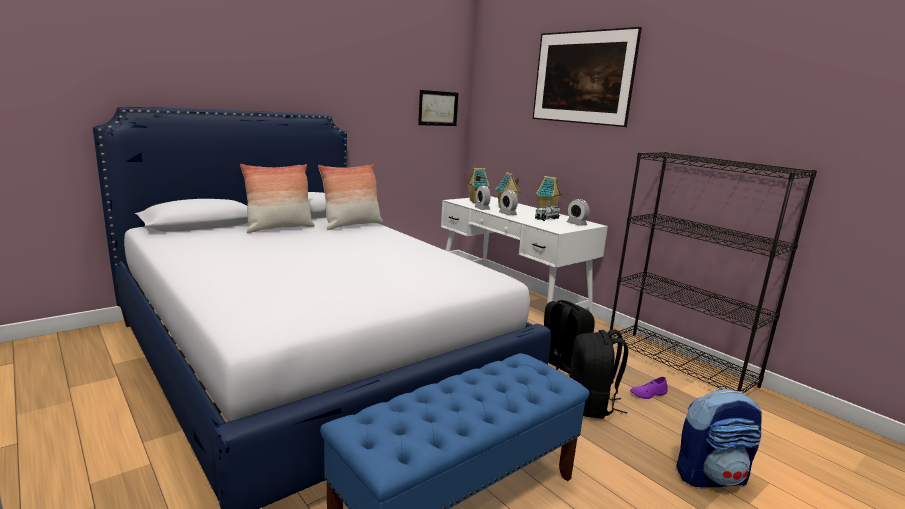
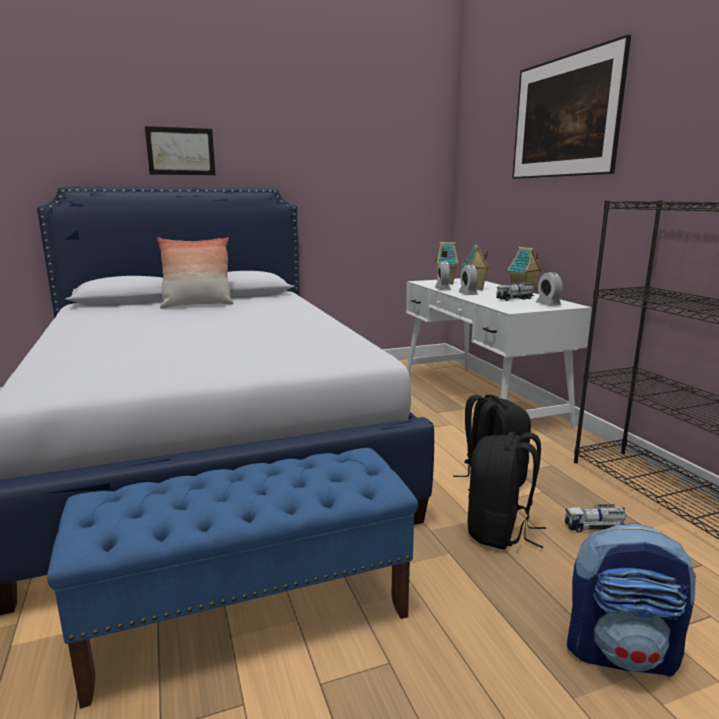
camera: 20 degrees right, 0 degrees up
pillow [318,164,383,230] -> none
picture [418,90,458,126] -> picture moved to [145,126,215,175]
purple shoe [630,377,668,399] -> toy truck [565,504,626,533]

